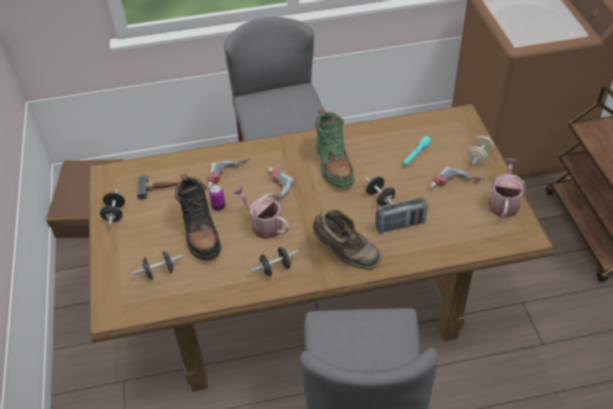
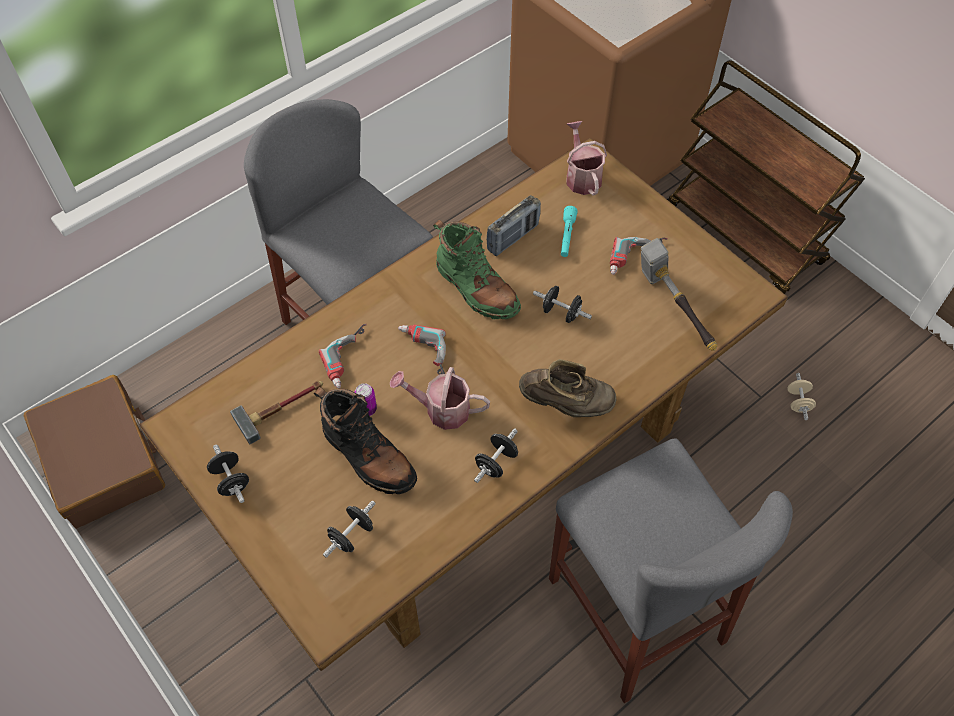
camera: 30 degrees left, 10 degrees up
radio [375,197,428,233] -> radio moved to [486,195,541,256]
beige dumbbell [467,136,494,165] -> beige dumbbell moved to [787,373,816,420]
watering can [488,158,526,219] -> watering can moved to [566,121,607,196]
none -> hammer [641,238,717,351]

